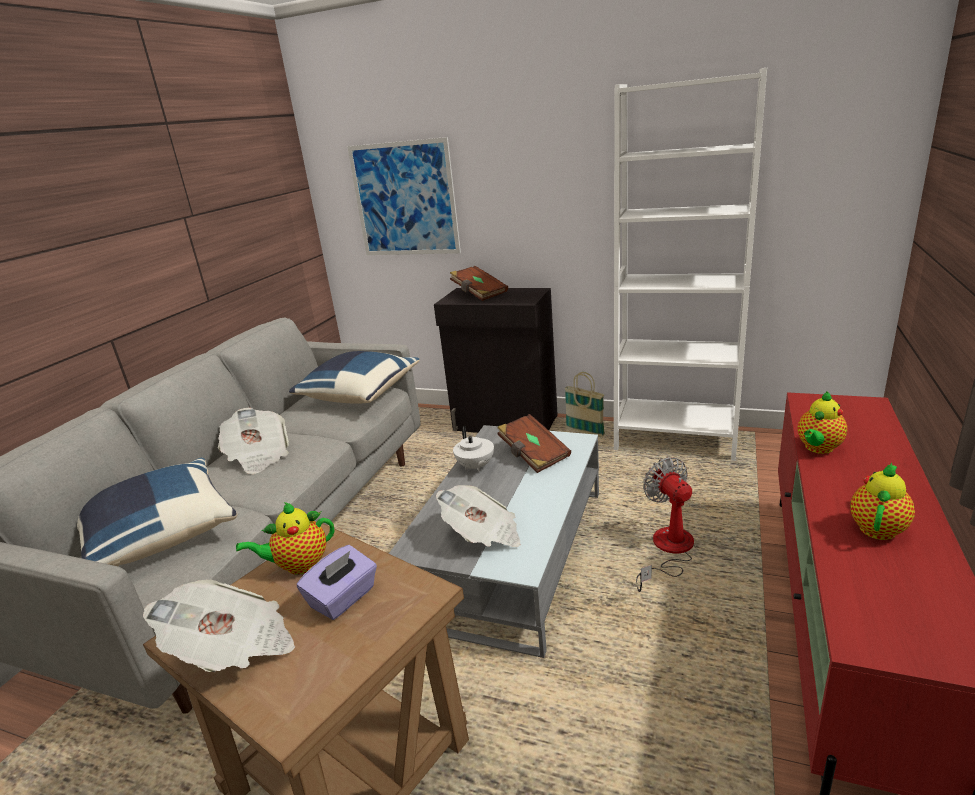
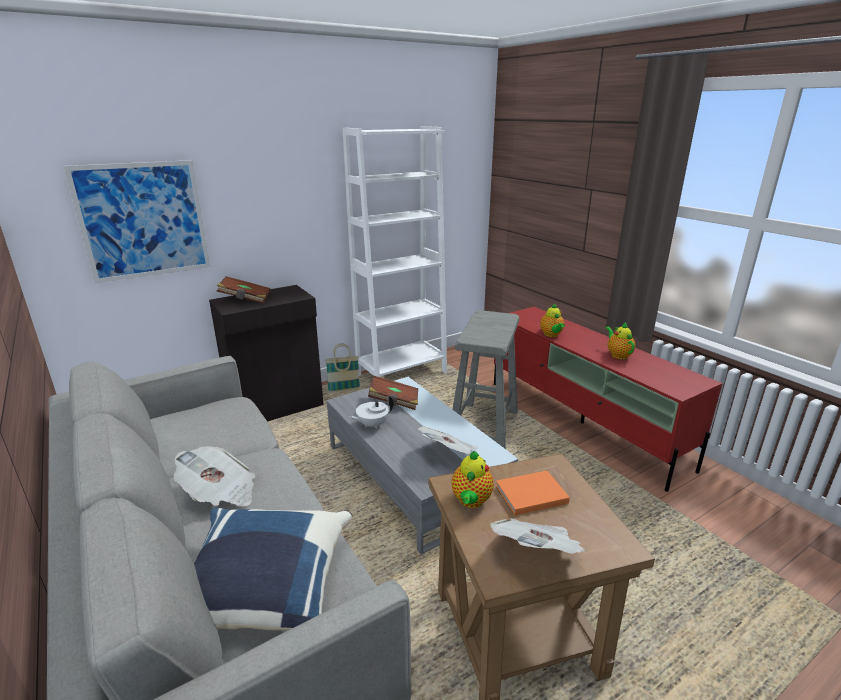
camera: 55 degrees left, 0 degrees up
blue pillow [289,351,419,404] -> none
purple tissue box [297,545,377,620] -> orange book [496,471,570,515]
white teapot [453,426,494,472] -> white teapot turned 135 degrees clockwise [348,395,394,429]
fan [636,457,694,592] -> grey stool [452,310,520,449]

